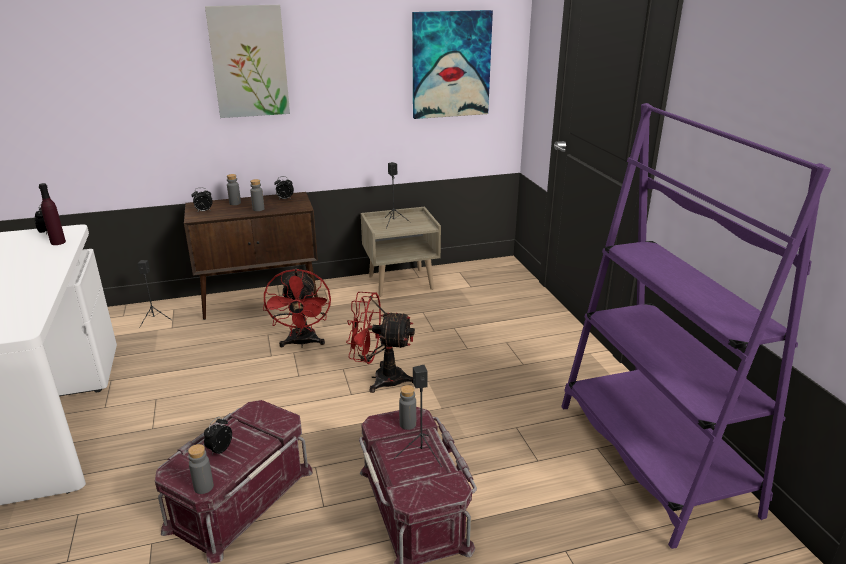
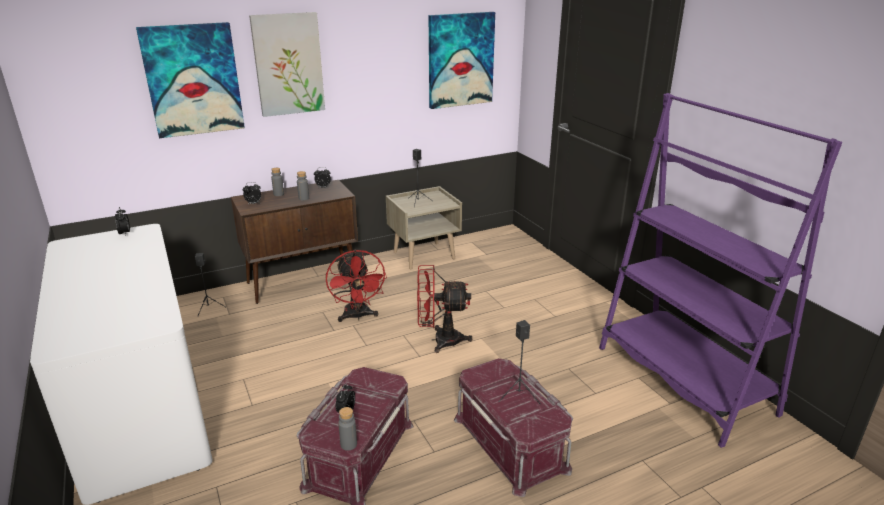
camera: 10 degrees left, 0 degrees up
purple bottle [39,183,66,245] -> none
grey bottle [399,385,416,430] -> none
none -> picture [136,22,245,138]

